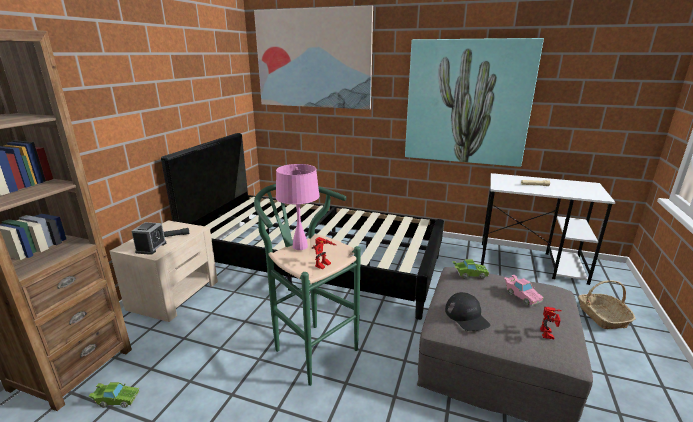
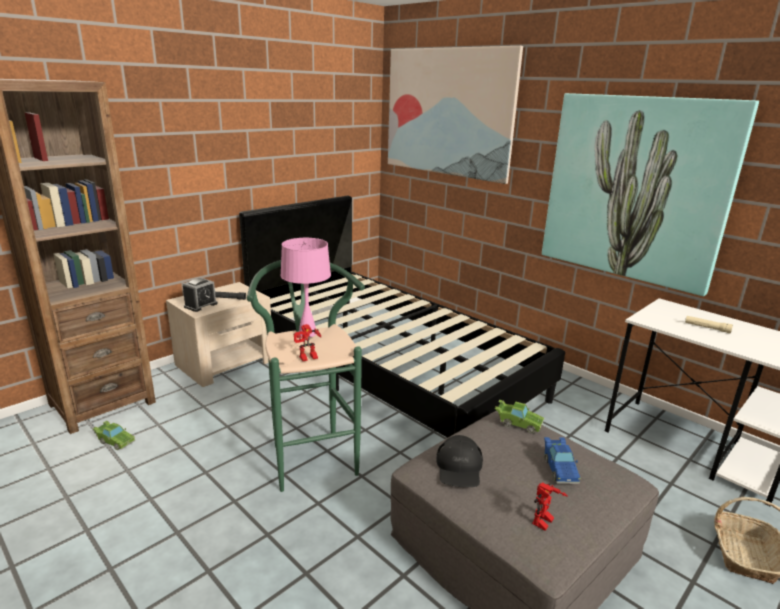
camera: 25 degrees right, 0 degrees up
pink toy car [504,275,544,306] -> blue toy car [544,437,581,484]

